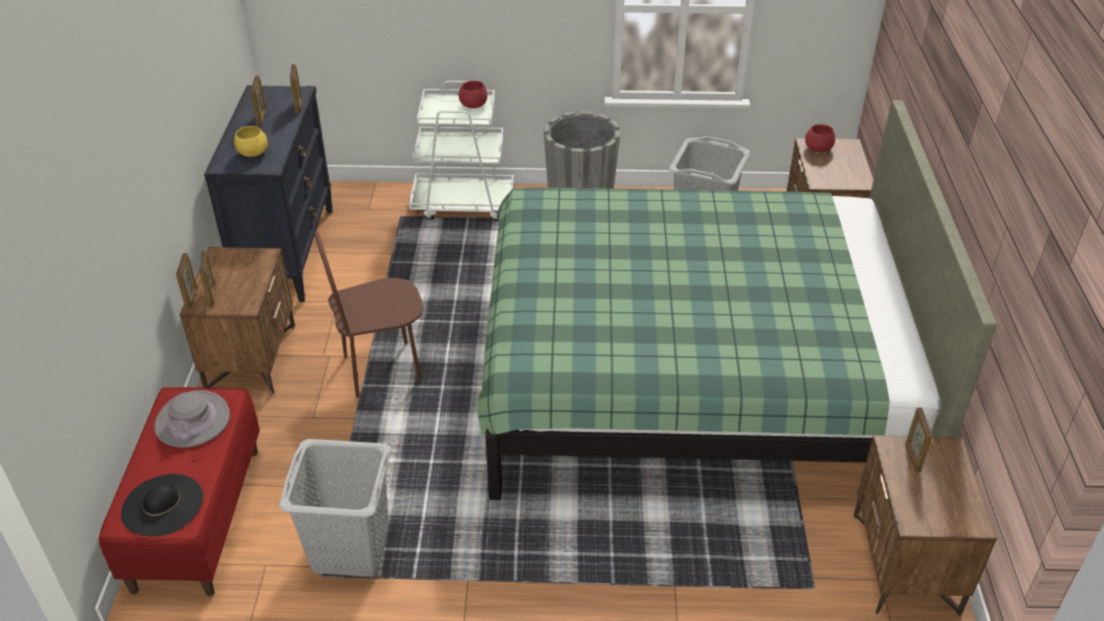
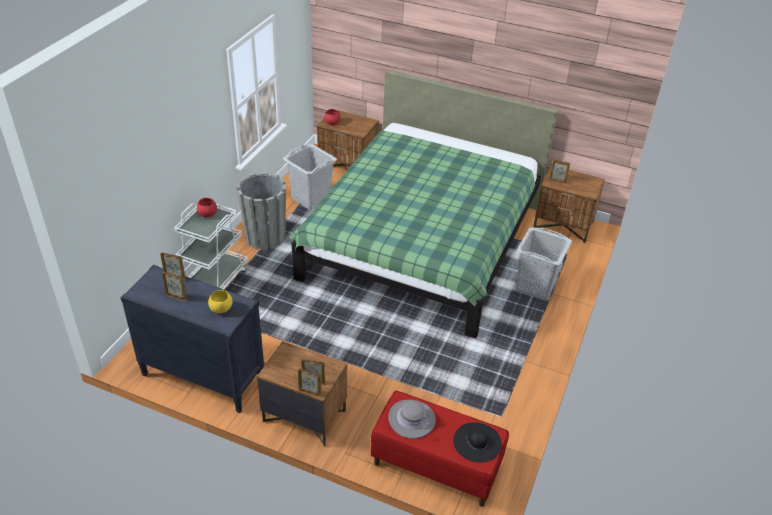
camera: 70 degrees left, 0 degrees up
grey laundry basket [279,439,391,577] -> grey laundry basket moved to [516,227,572,300]
brown chair [314,231,424,398] -> none

